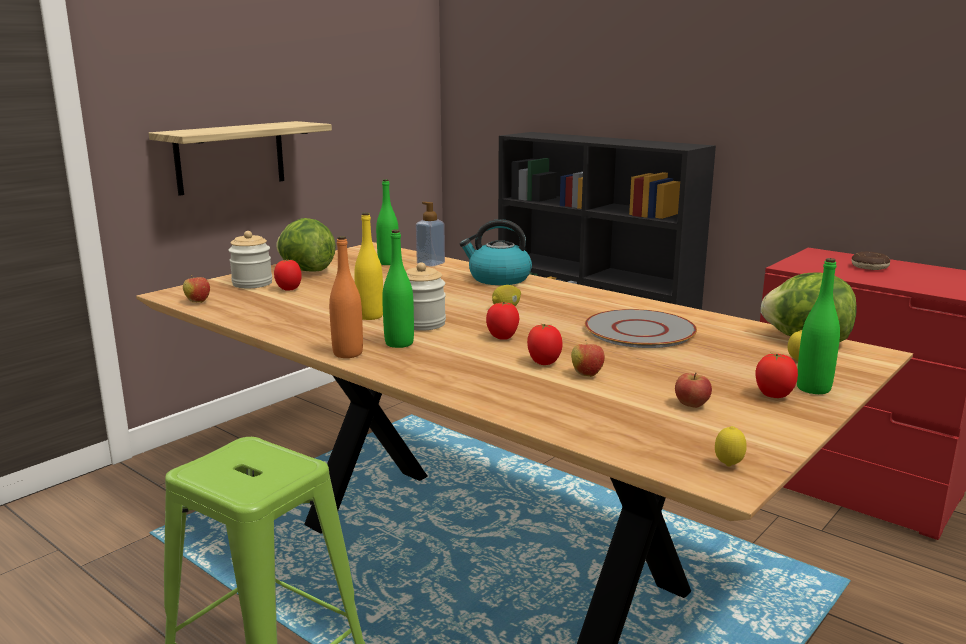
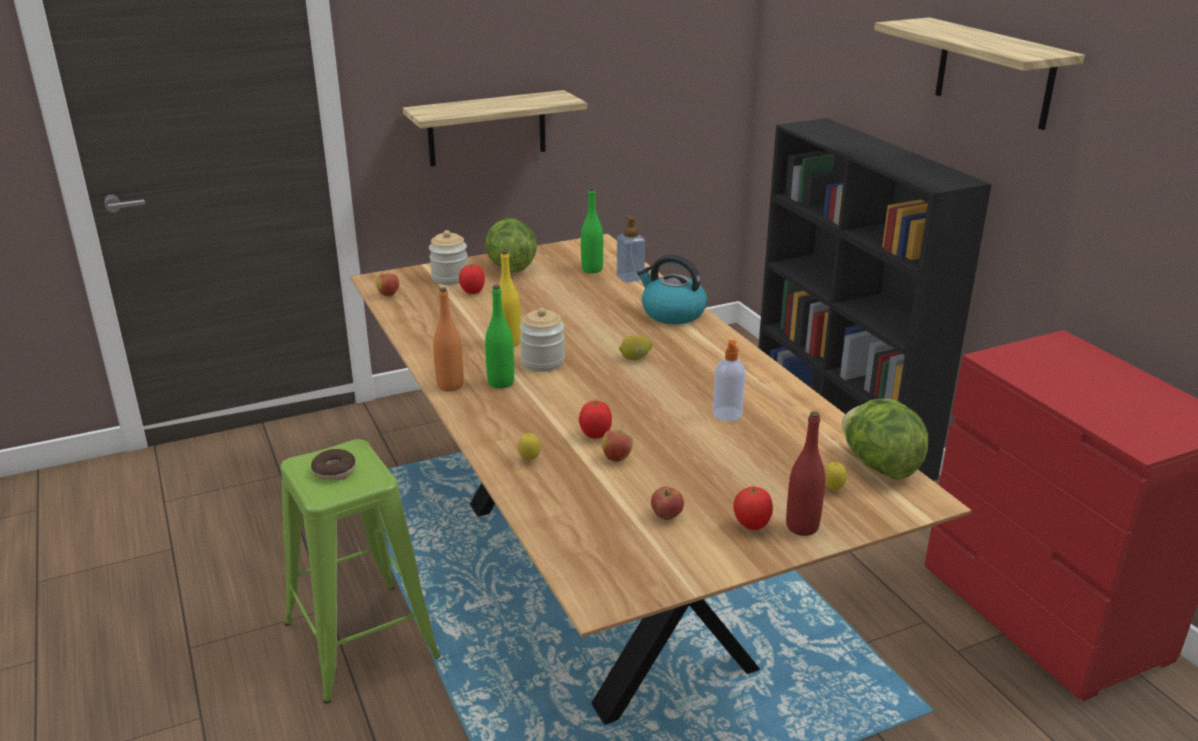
camera: 25 degrees right, 10 degrees up
tomato [486,302,519,340] -> none
grey plate [585,309,697,348] -> soap dispenser [713,340,745,421]
lemon [715,426,747,467] -> lemon moved to [518,433,540,461]
green bottle [797,258,840,394] -> red bottle [786,412,825,536]
donut [852,252,890,270] -> donut moved to [311,449,356,480]
none -> shelf [874,17,1085,130]

